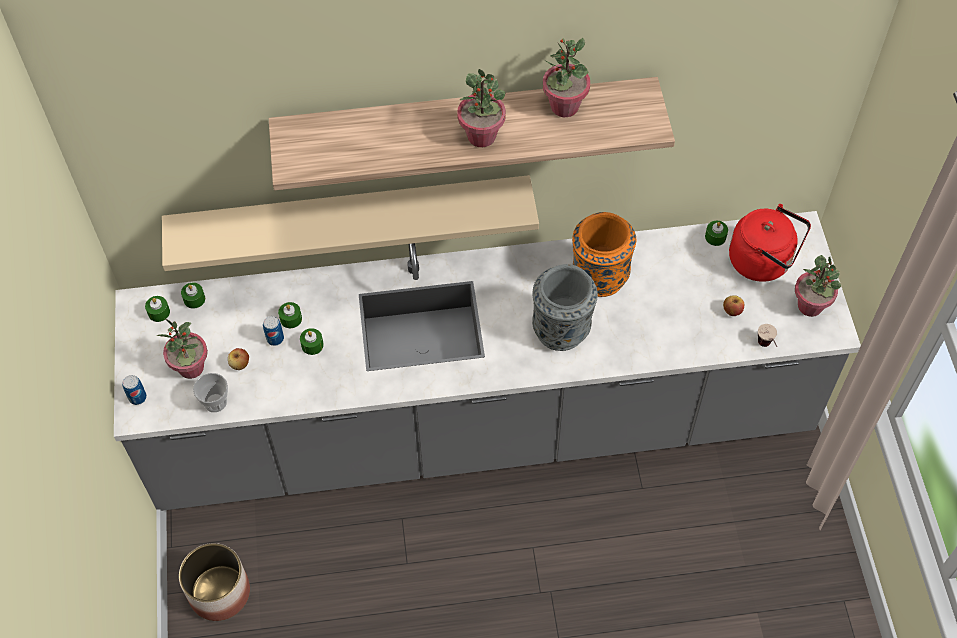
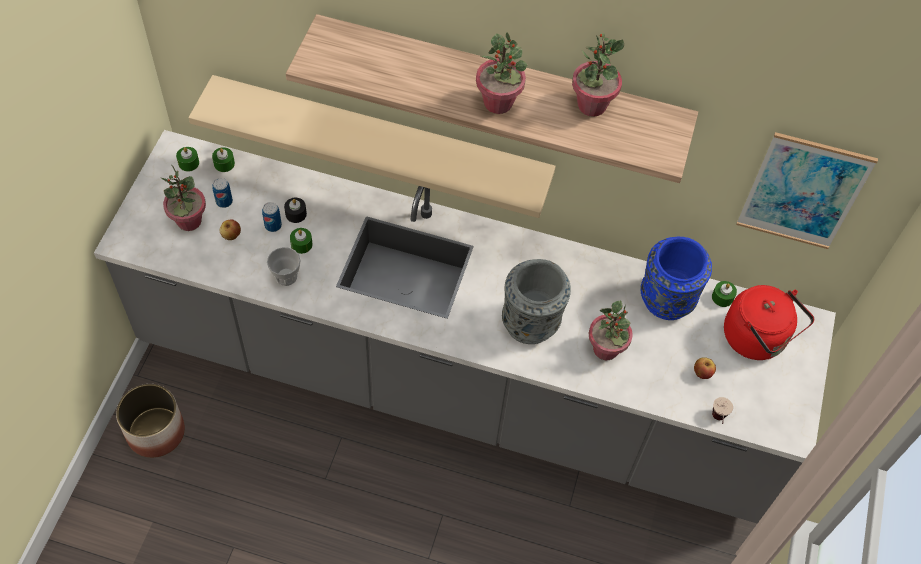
camera: 20 degrees right, 0 degrees up
can [122,375,147,405] -> can moved to [212,178,233,208]
cup [193,373,228,412] -> cup moved to [267,247,301,286]
green candle [278,302,302,328] -> black candle [284,198,307,223]
orange vase [572,212,636,297] -> none
potted plant [795,255,841,317] -> potted plant moved to [589,301,633,360]
none -> blue vase [640,237,712,320]
none -> picture [736,132,878,249]

